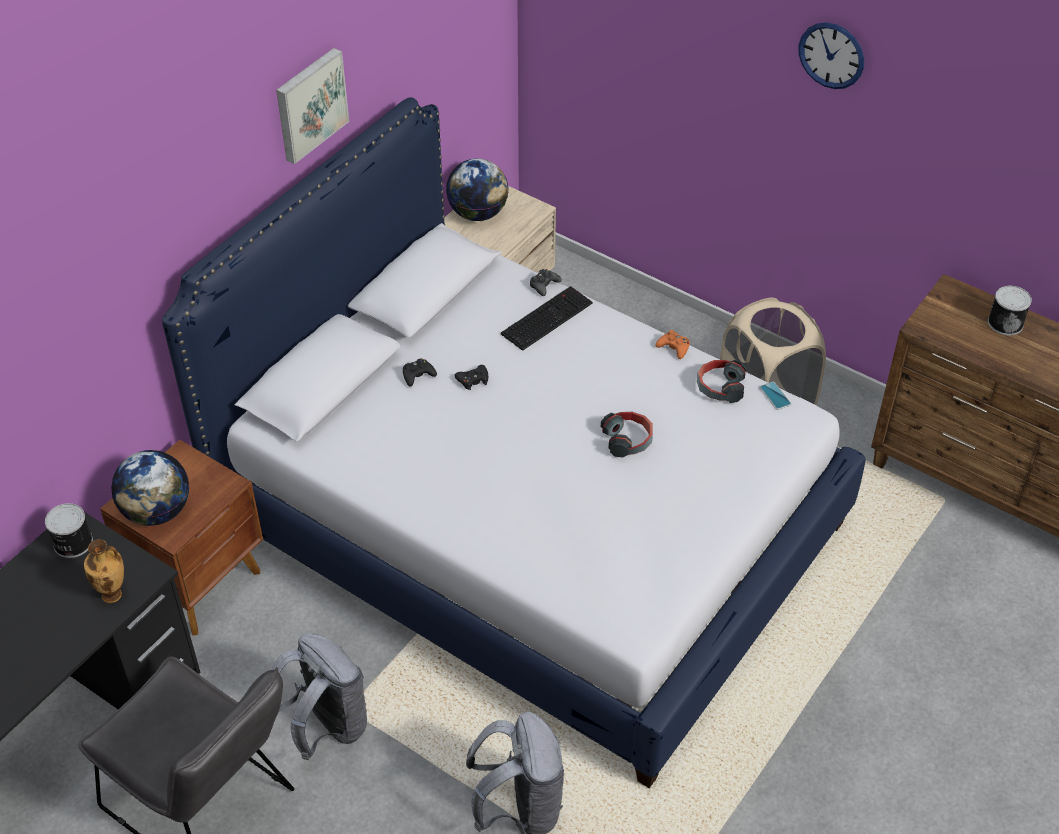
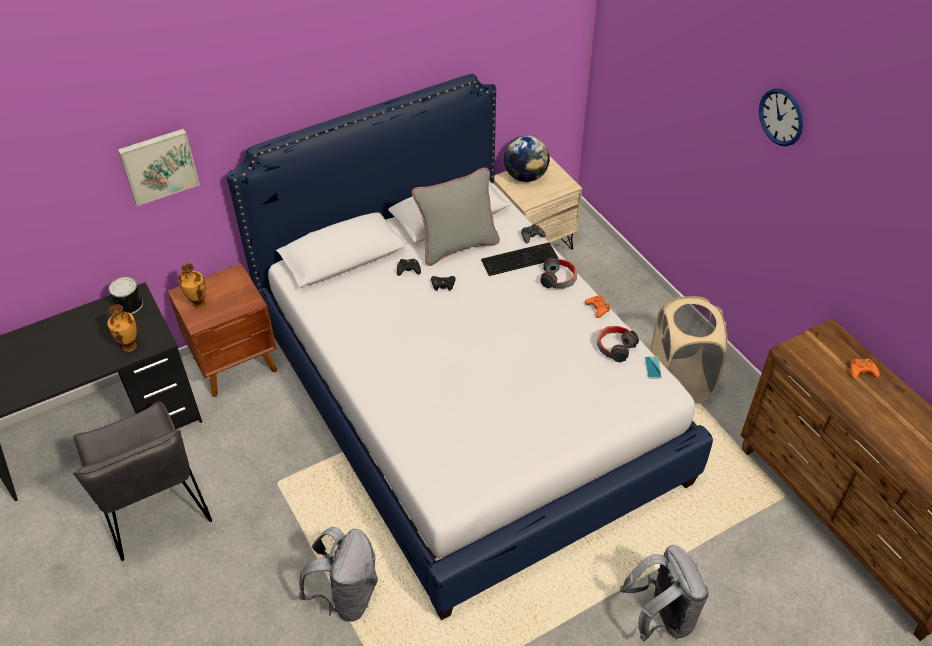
camera: 25 degrees right, 0 degrees up
globe [111,450,189,526] -> vase [179,263,206,309]
grey backpack [272,633,367,760] -> grey backpack moved to [620,545,709,641]
picture [276,48,349,164] -> picture moved to [118,129,200,206]
headphones [601,412,653,458] -> headphones moved to [540,257,577,289]
can [988,285,1032,336] -> orange game controller [850,358,880,378]
none -> grey pillow [412,168,500,266]

